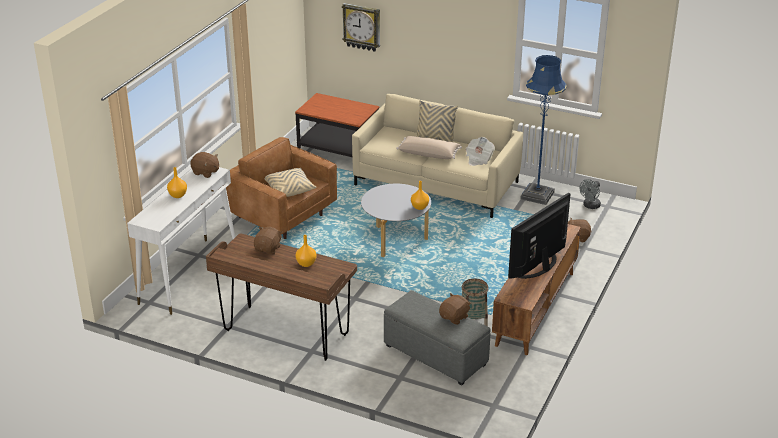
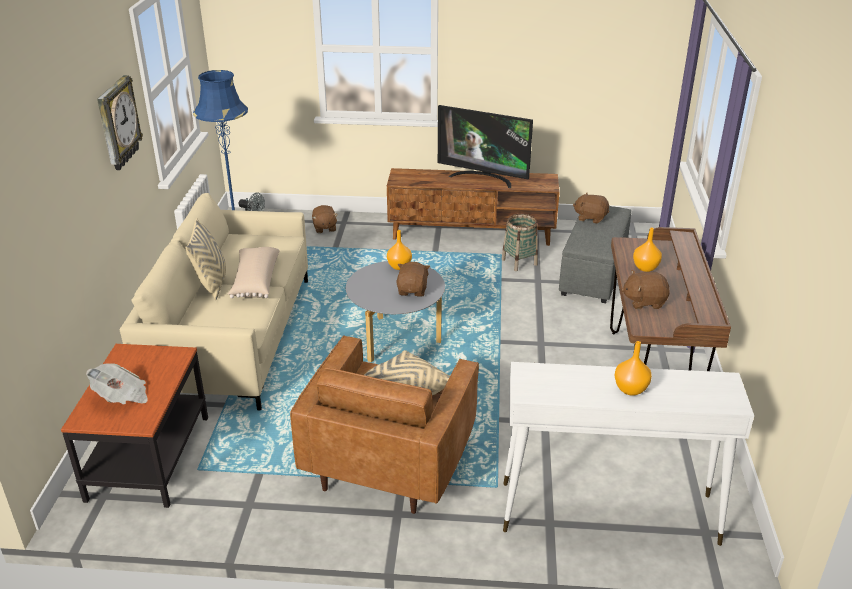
camera: 110 degrees left, 0 degrees up
brown plush toy [190,152,219,178] -> brown plush toy moved to [397,262,430,297]
wall clock [342,3,380,52] -> wall clock moved to [97,75,143,170]
newspaper [466,137,495,166] -> newspaper moved to [86,363,148,404]

